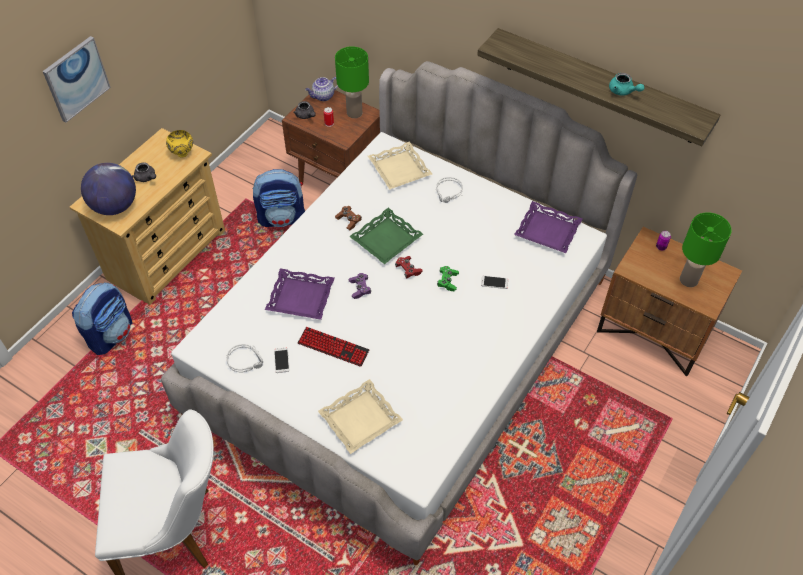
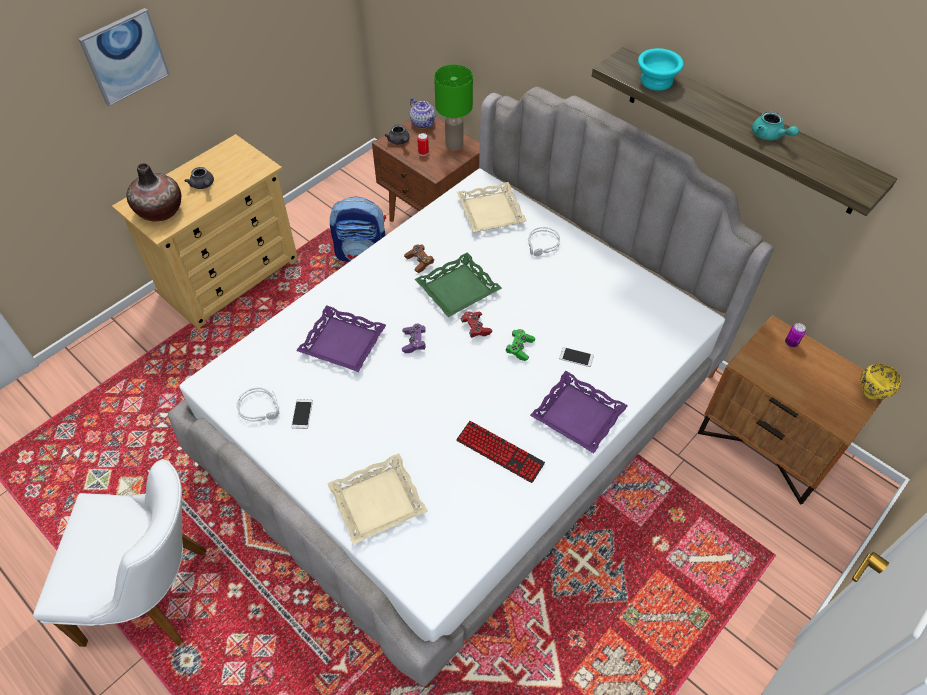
camera: 10 degrees right, 0 degrees up
backpack [72,282,133,355] -> none
globe [81,163,136,215] -> vase [126,163,181,221]
yellow bowl [166,130,193,158] -> yellow bowl moved to [860,364,901,399]
keyboard [298,327,369,367] -> keyboard moved to [456,421,545,483]
teapot [305,77,338,101] -> teapot turned 105 degrees counterclockwise [410,98,436,128]
purple tray [514,201,583,253] -> purple tray moved to [530,371,628,453]
green table lamp [680,212,732,287] -> none
none -> turquoise bowl [638,48,684,91]

